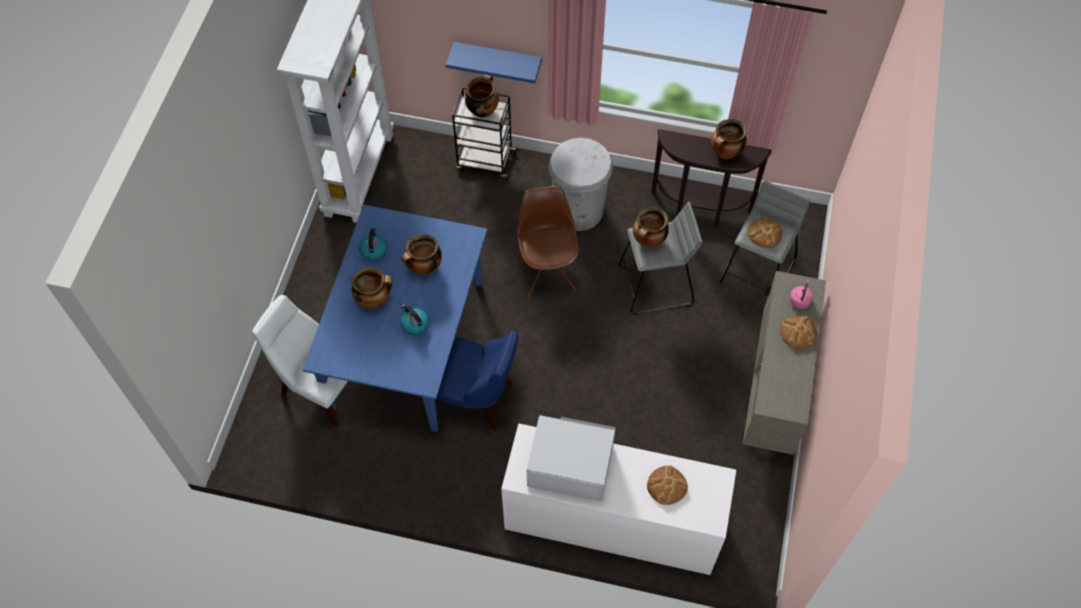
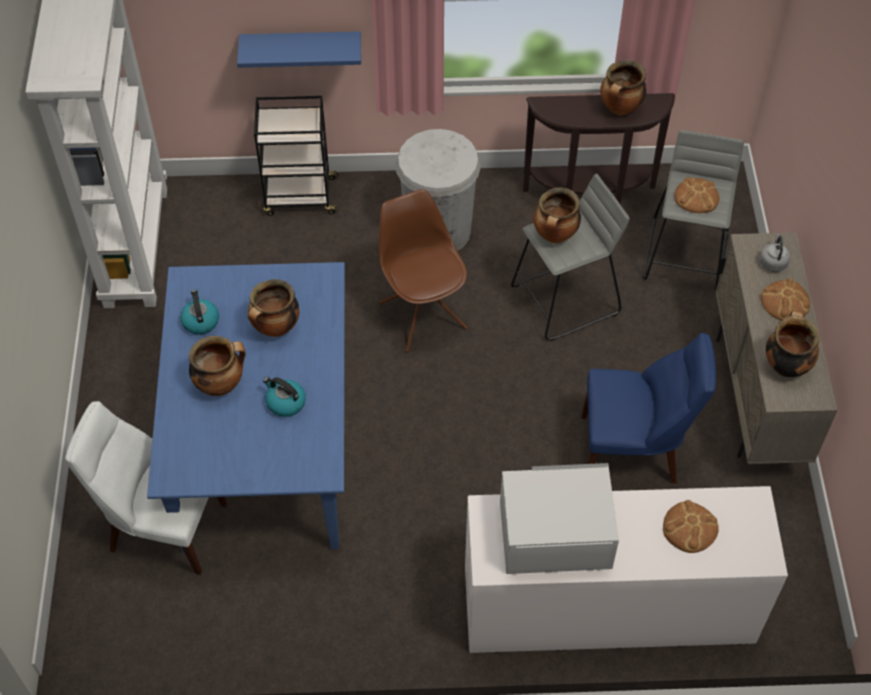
camera: 15 degrees left, 5 degrees down
blue chair [436,331,518,430] -> blue chair moved to [581,333,716,483]
cooking pot [465,75,499,118] -> cooking pot moved to [766,311,820,377]
pink kettle [789,280,813,309] -> grey kettle [760,234,790,272]

